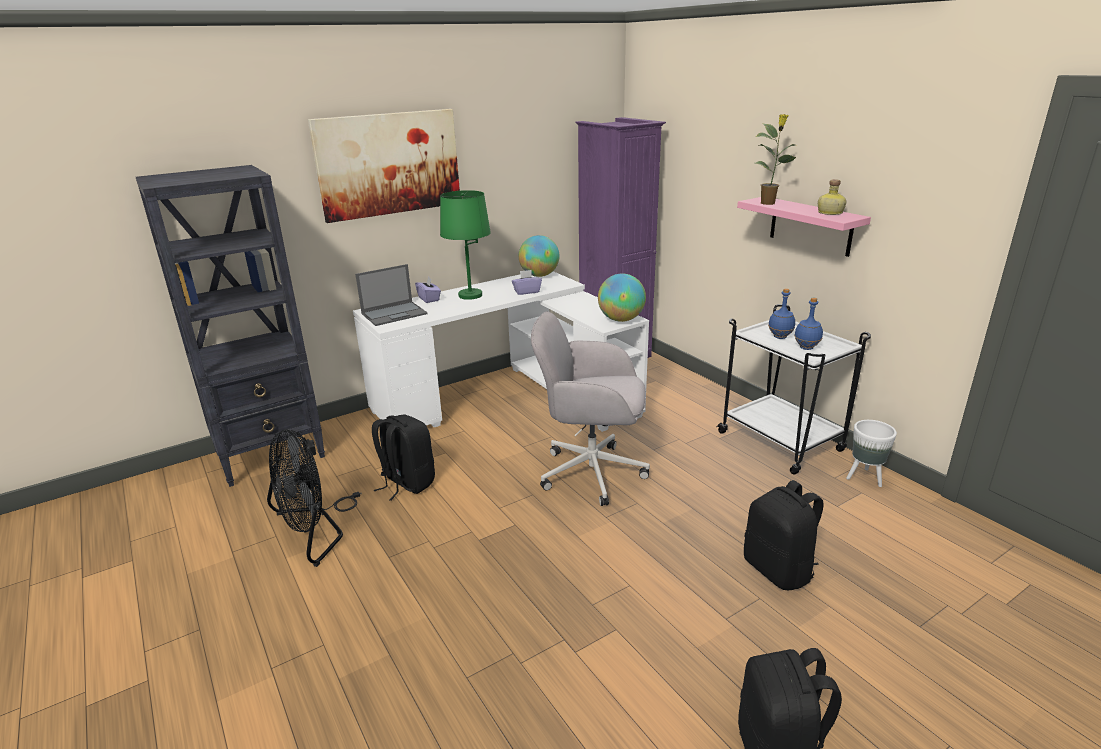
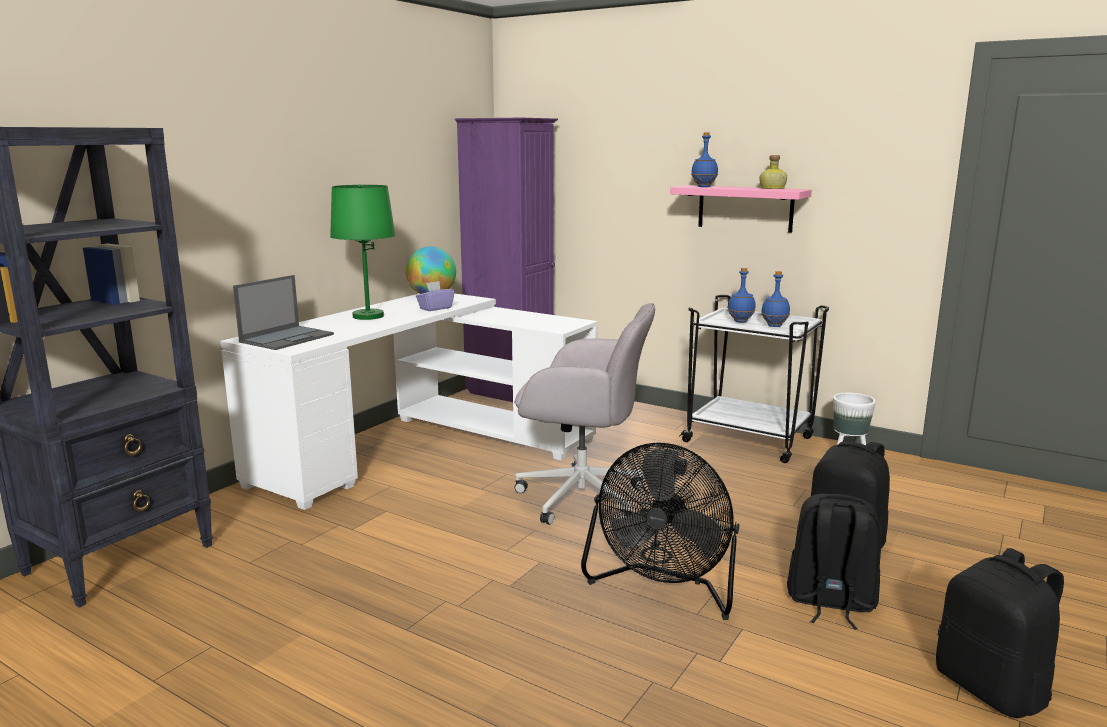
camera: 25 degrees left, 10 degrees down
black fan [267,429,362,567] -> black fan moved to [581,443,739,620]
picture [308,109,460,223] -> none
black backpack [372,415,435,501] -> black backpack moved to [787,494,881,629]
purple tissue box [415,276,441,303] -> none
grey office chair [531,311,650,506] -> grey office chair turned 150 degrees counterclockwise [514,303,655,525]
globe [598,273,646,322] -> none
potted plant [755,114,797,205] -> blue bottle [691,132,718,187]

